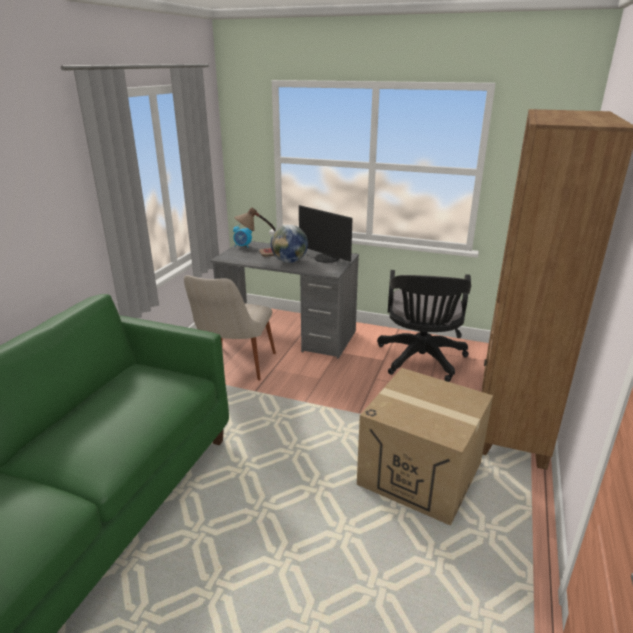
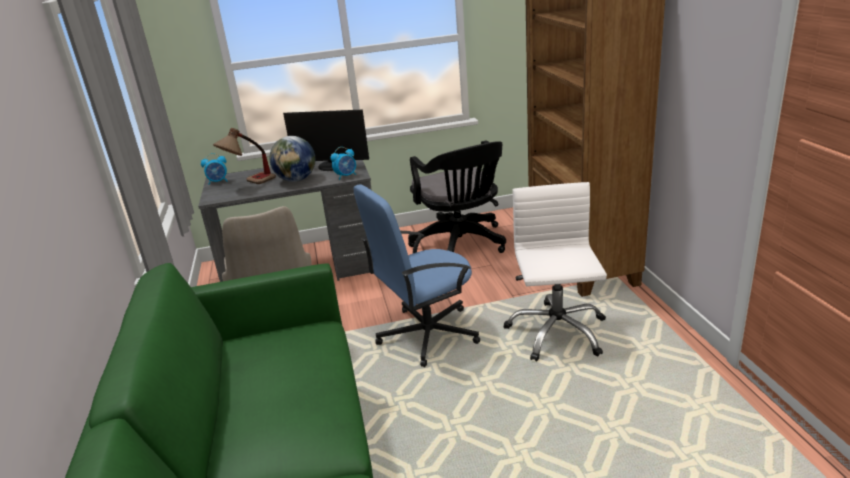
camera: 30 degrees left, 0 degrees up
cardboard box [357,368,493,526] -> white office chair [503,182,607,362]
none -> alarm clock [330,147,356,180]
none -> blue office chair [353,184,480,367]

